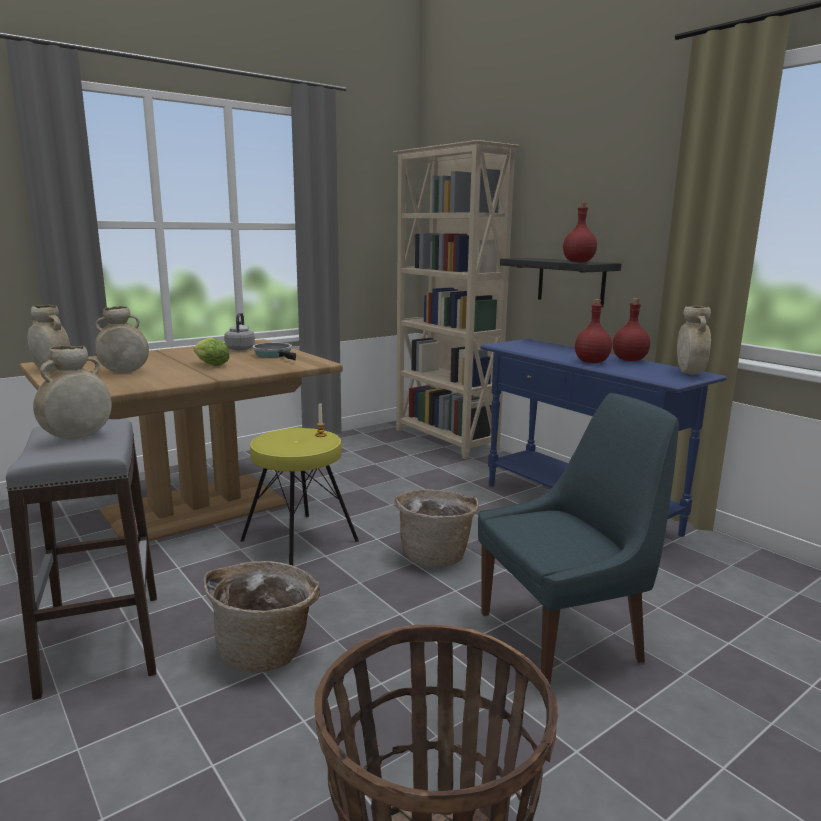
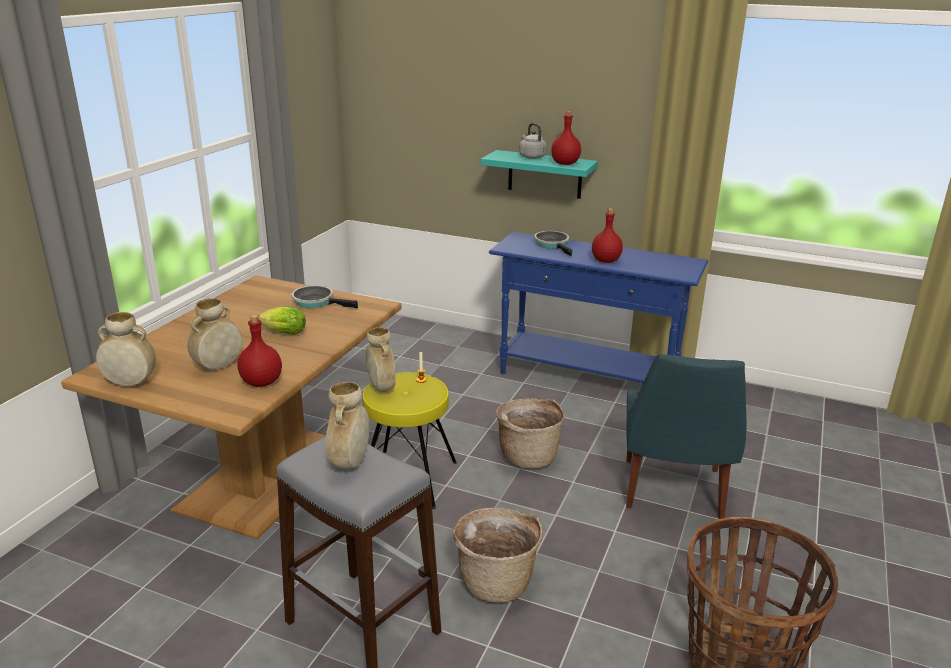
camera: 30 degrees left, 10 degrees up
grey kettle [224,313,255,351] -> grey kettle moved to [519,123,547,159]
beige bookcase [393,140,519,459] -> none
blue chair [478,393,679,684] -> blue chair turned 150 degrees clockwise [626,354,747,519]
black shelf [500,258,621,307] -> turquoise shelf [481,150,598,199]
red bottle [613,298,650,361] -> red bottle moved to [237,315,282,387]
beige vase [677,306,711,374] -> beige vase moved to [366,327,396,392]
none -> frying pan [534,231,573,256]

